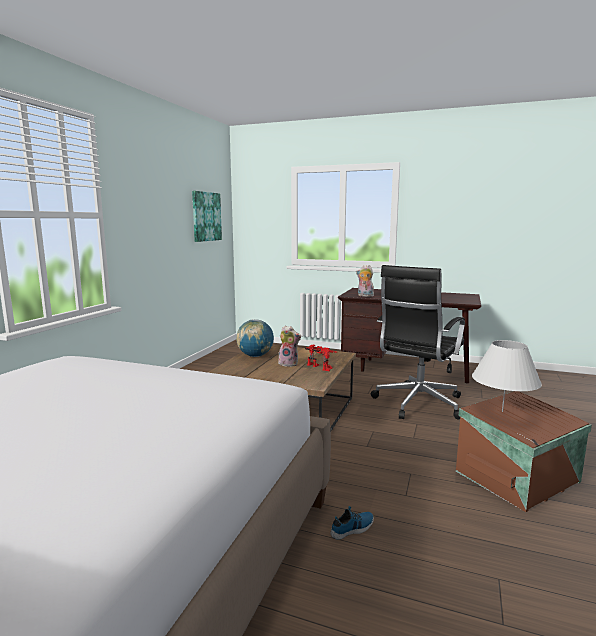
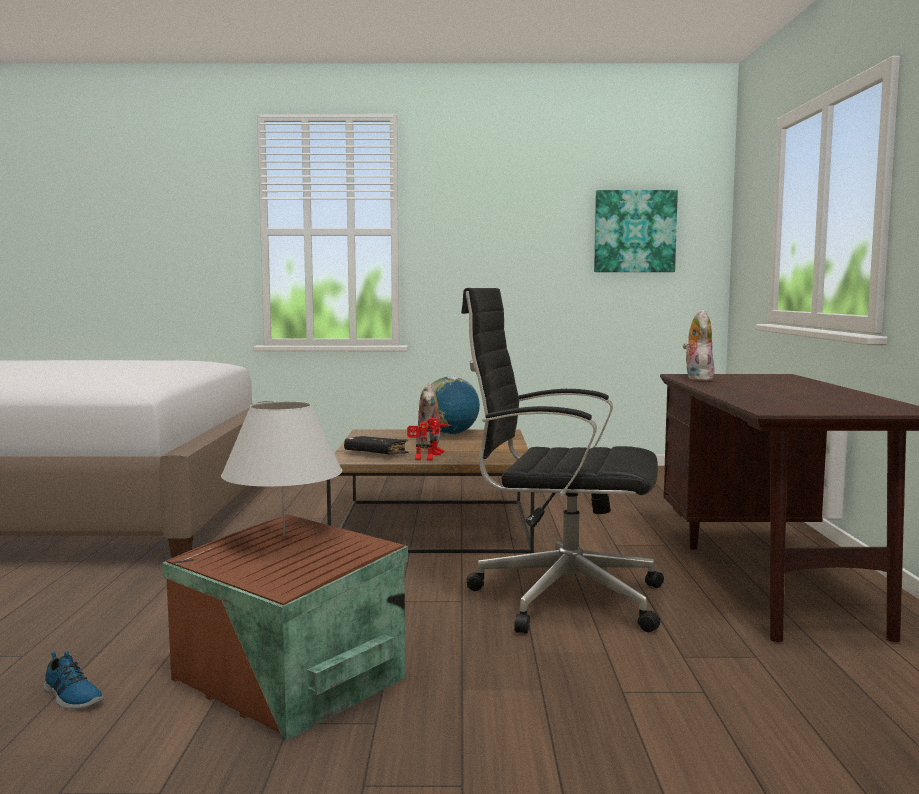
camera: 70 degrees right, 5 degrees down
shoe [331,506,374,540] -> shoe moved to [43,651,104,709]
none -> black book [344,436,408,455]

